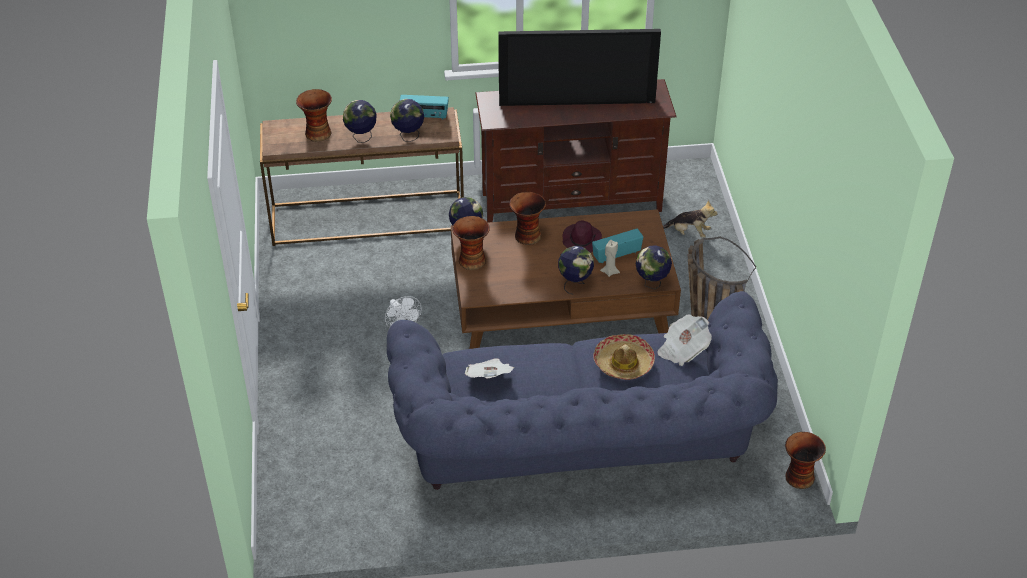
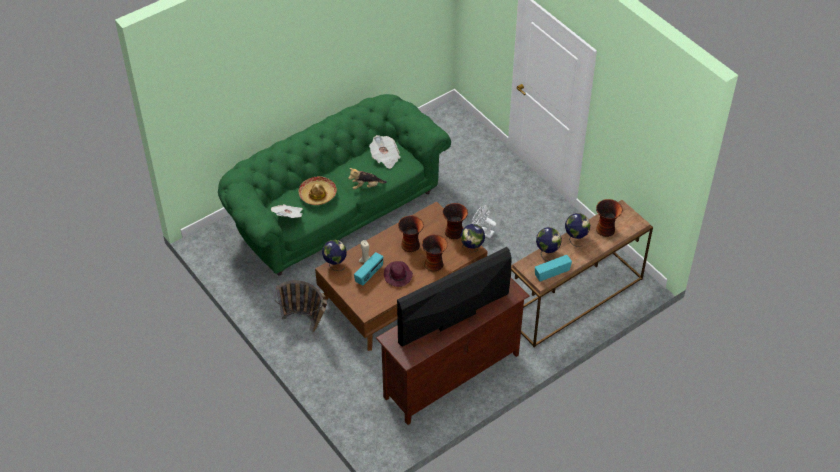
camera: 150 degrees right, 5 degrees up
blue sofa [387,291,778,490] -> green sofa [218,94,451,275]
globe [558,246,594,295] -> none
plush toy [663,200,718,238] -> plush toy moved to [348,168,387,190]
vase [785,432,826,489] -> vase moved to [398,215,424,252]

